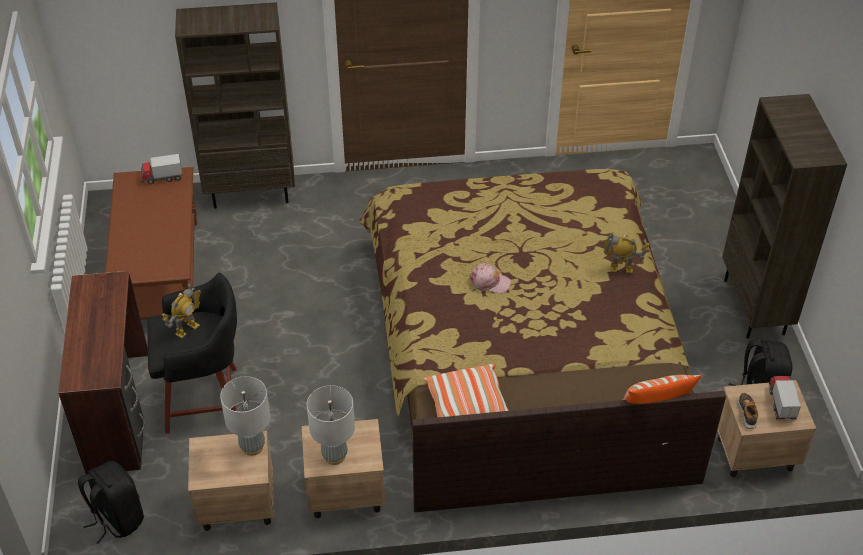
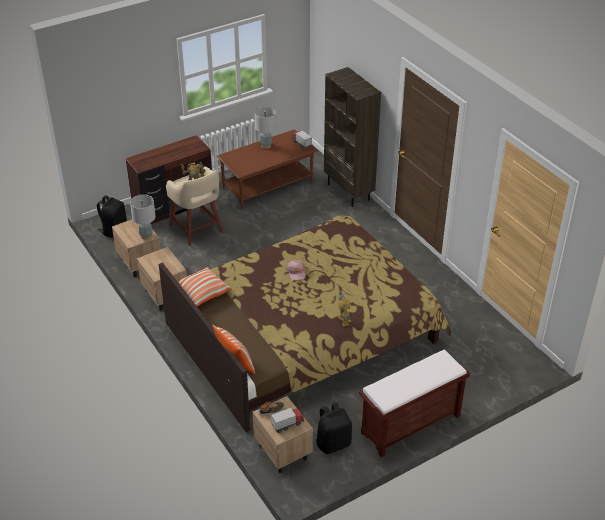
camera: 65 degrees right, 5 degrees down
black stool [147,273,237,434] -> beige stool [166,166,223,246]
grey table lamp [307,385,355,465] -> grey table lamp moved to [255,107,276,149]
brown bookcase [722,94,847,338] -> brown bench [359,349,470,457]

